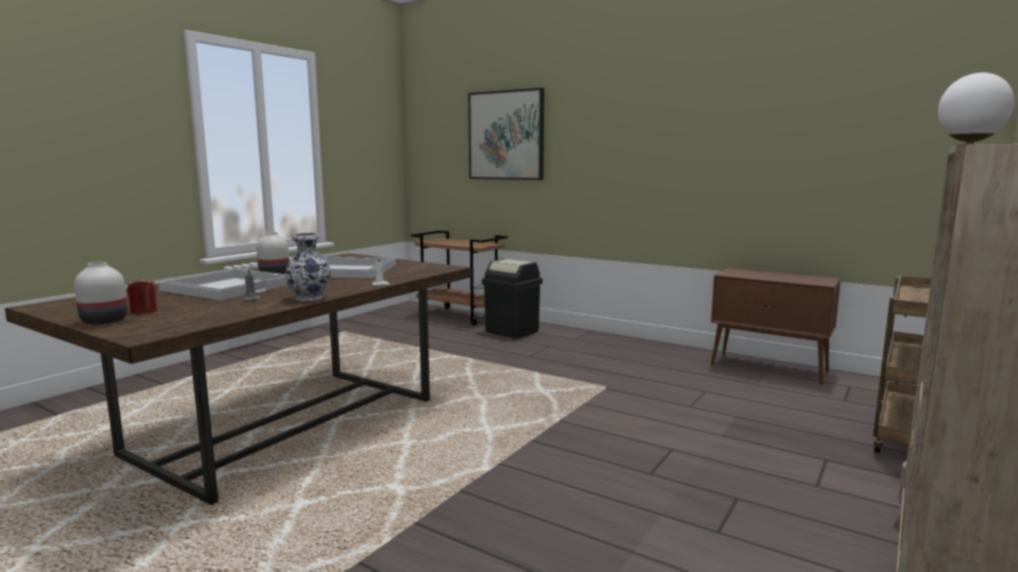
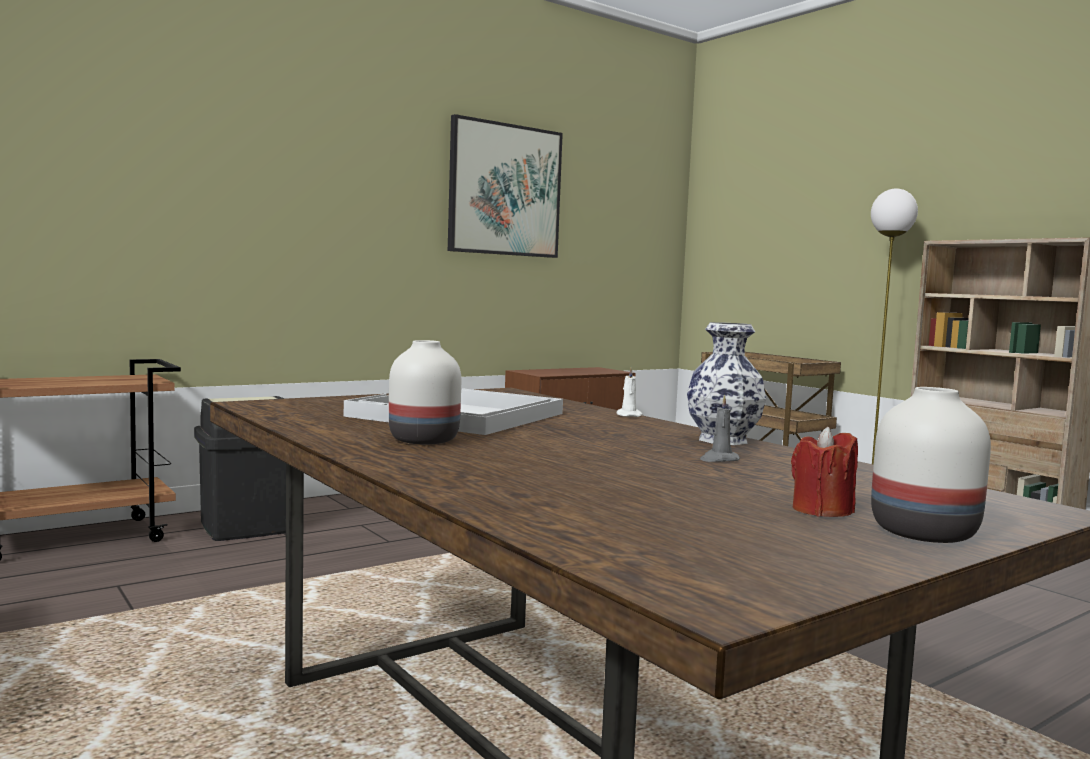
camera: 70 degrees left, 5 degrees down
white tray [159,268,288,300] -> none
picture [468,88,544,180] -> picture moved to [448,114,563,258]

